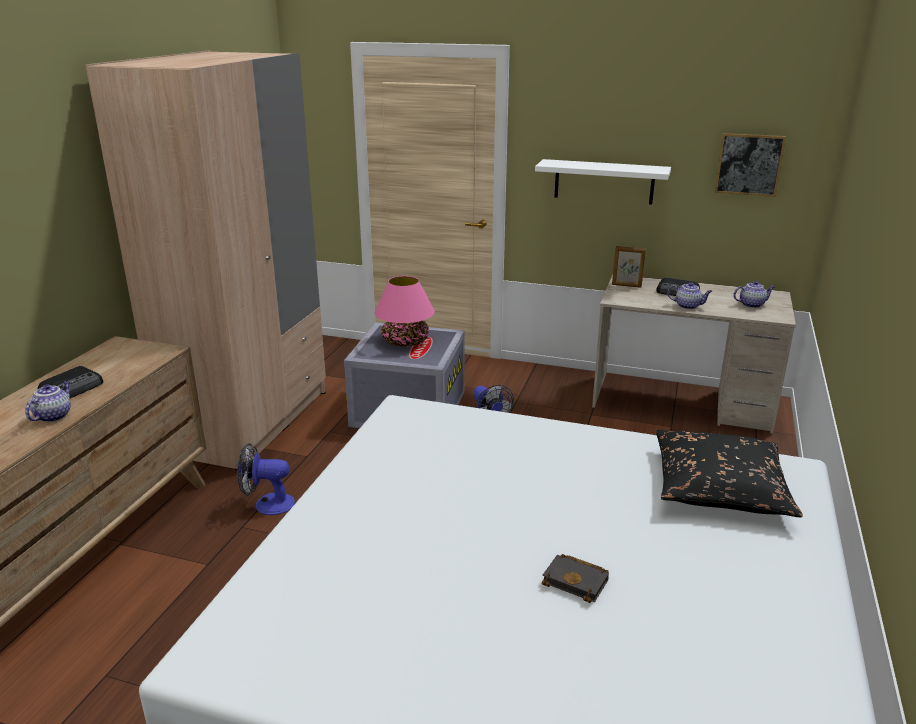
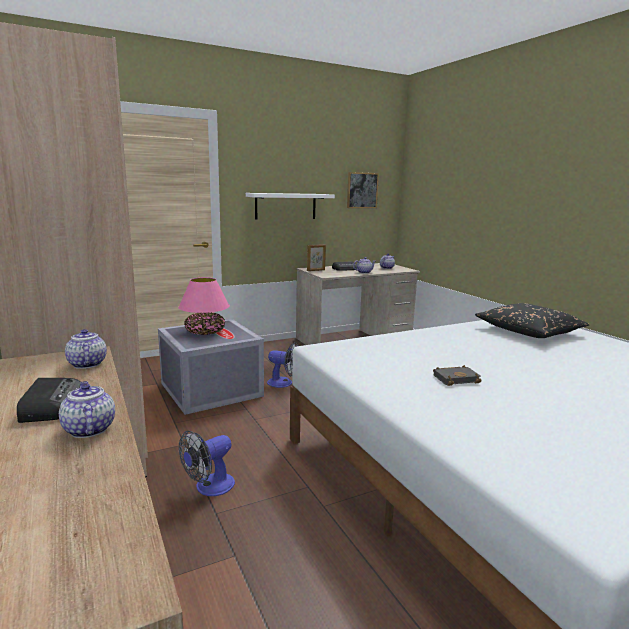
camera: 45 degrees left, 10 degrees down
black book [542,554,609,603] -> black book moved to [433,365,482,386]
none -> teapot [65,329,107,369]

